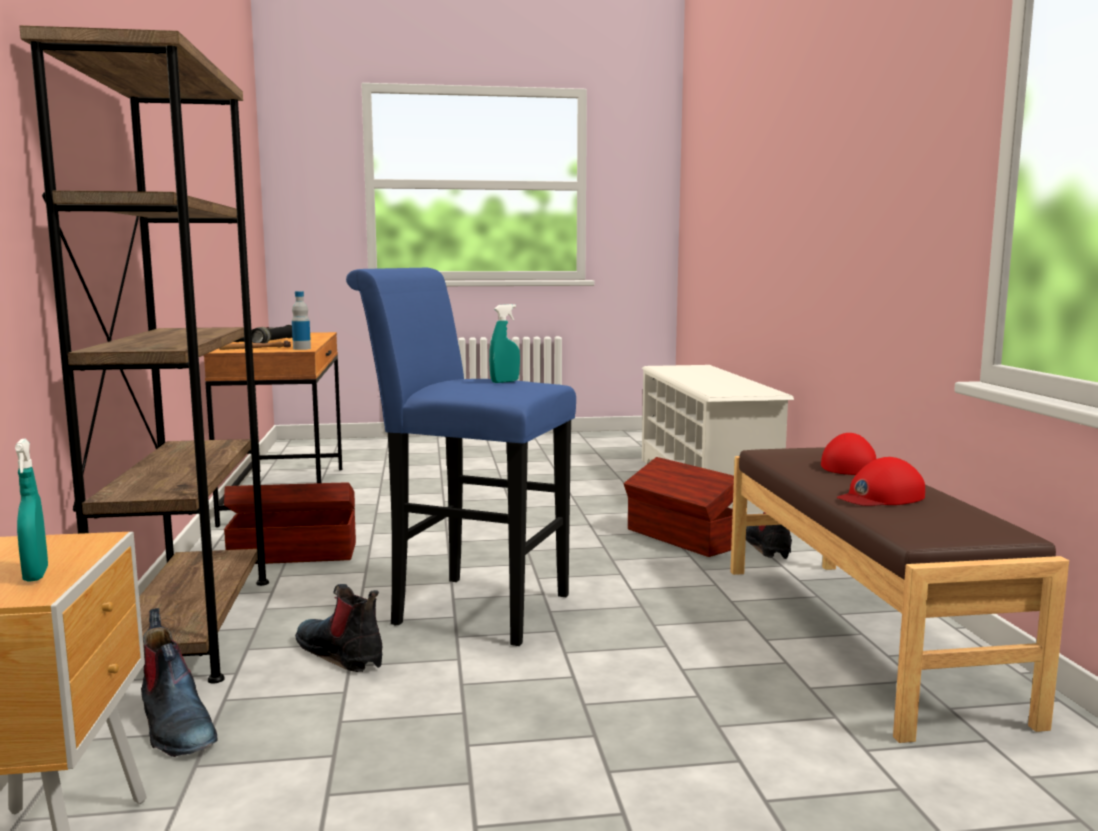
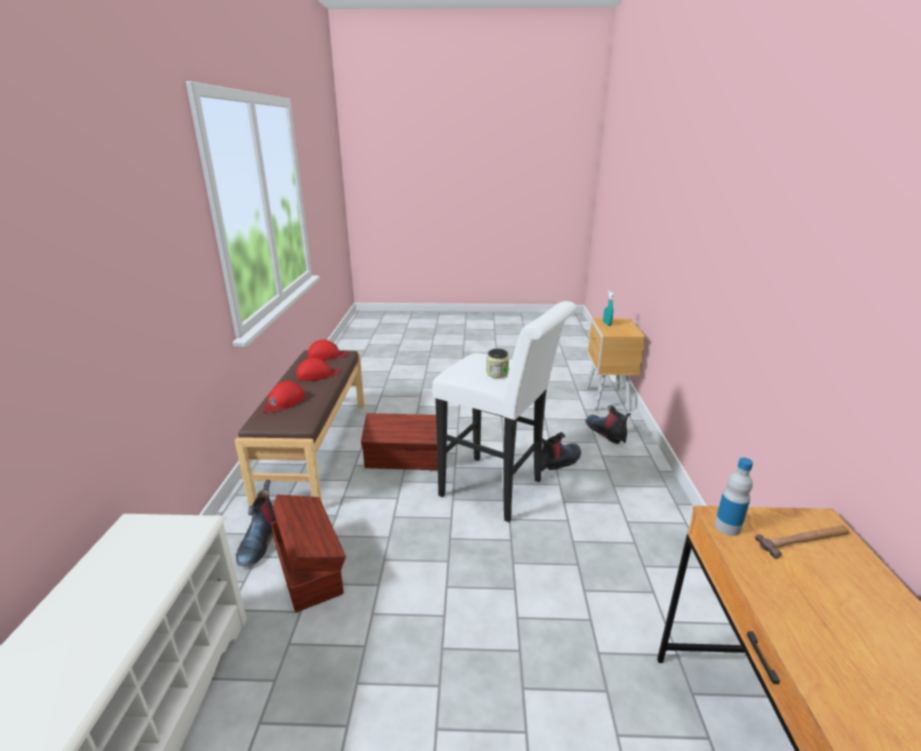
camera: 170 degrees left, 15 degrees up
brown bookcase [19,25,269,683] -> none
brown storage box [224,483,356,564] -> brown storage box moved to [361,413,438,470]
black flashlight [252,325,292,343] -> none
boot [295,584,382,672] -> boot turned 90 degrees counterclockwise [541,432,581,471]
blue stool [346,268,576,646] -> white stool [432,301,577,522]
turquoise spray bottle [489,304,520,383] -> none
none -> red cap [308,340,349,360]
none -> jar [486,349,509,378]

